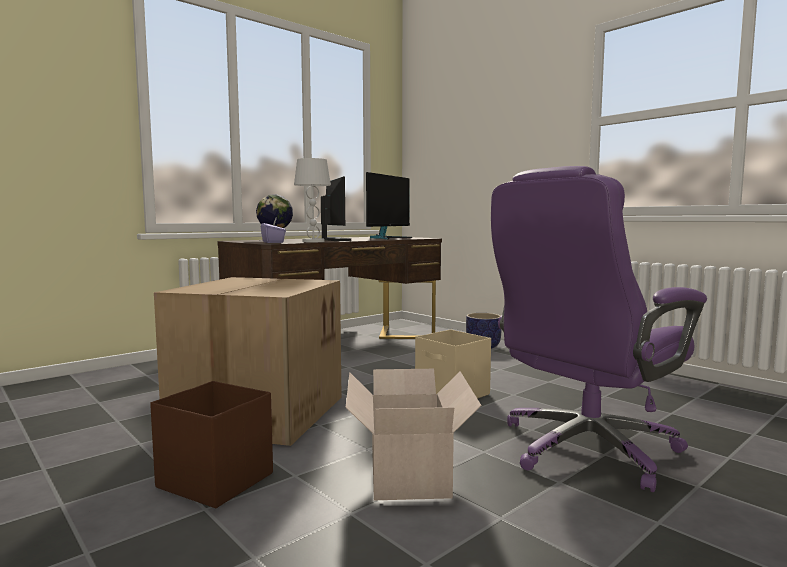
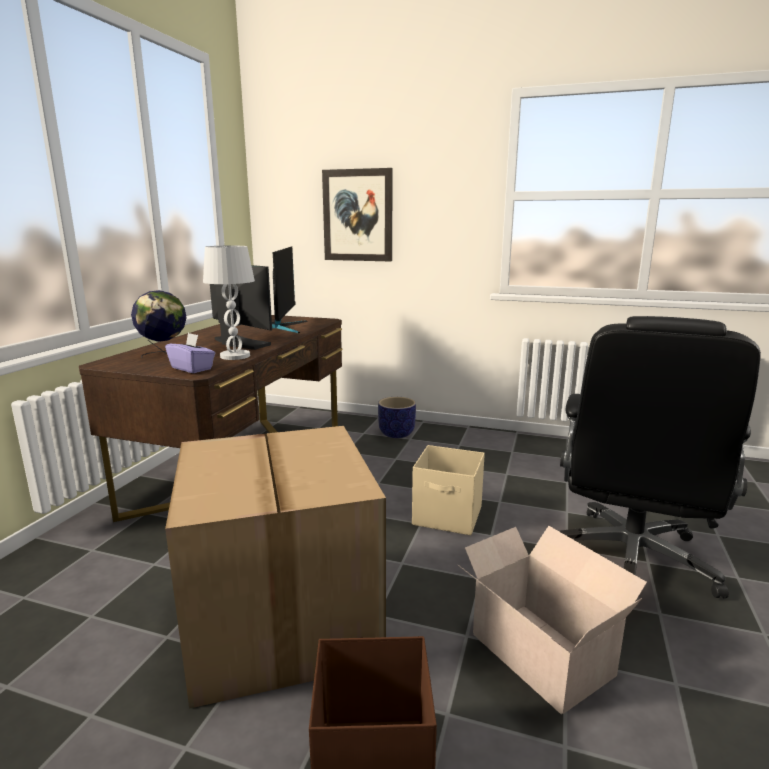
camera: 30 degrees left, 10 degrees up
purple office chair [491,166,707,492] -> black office chair [559,316,761,599]
none -> picture [322,168,393,262]

